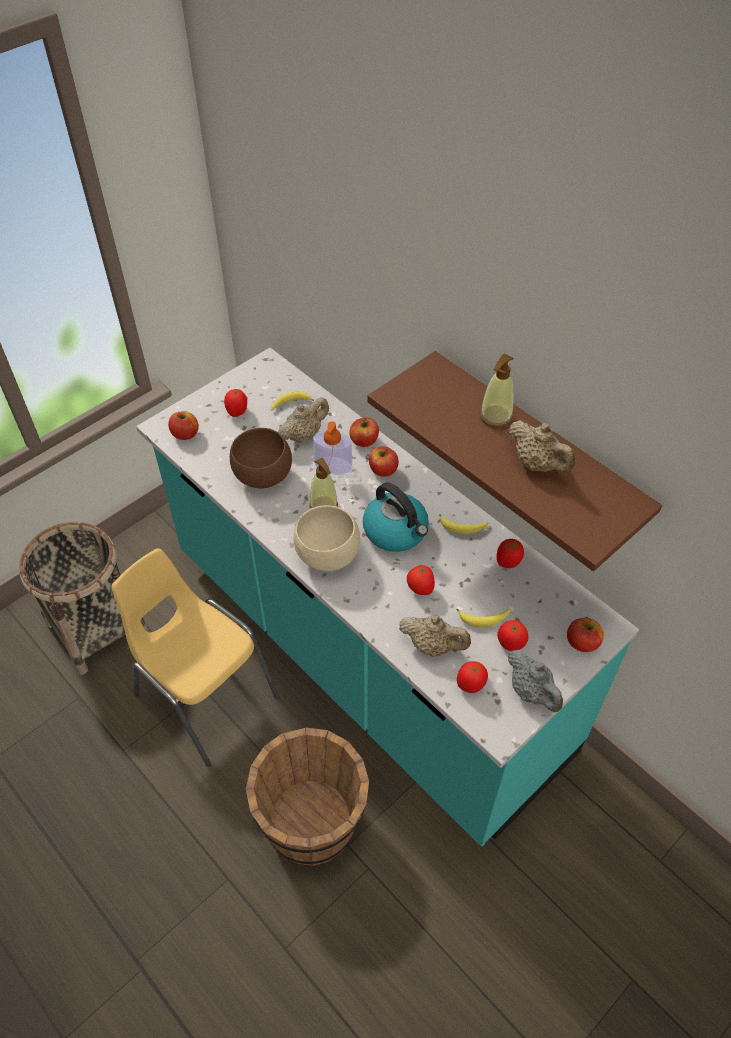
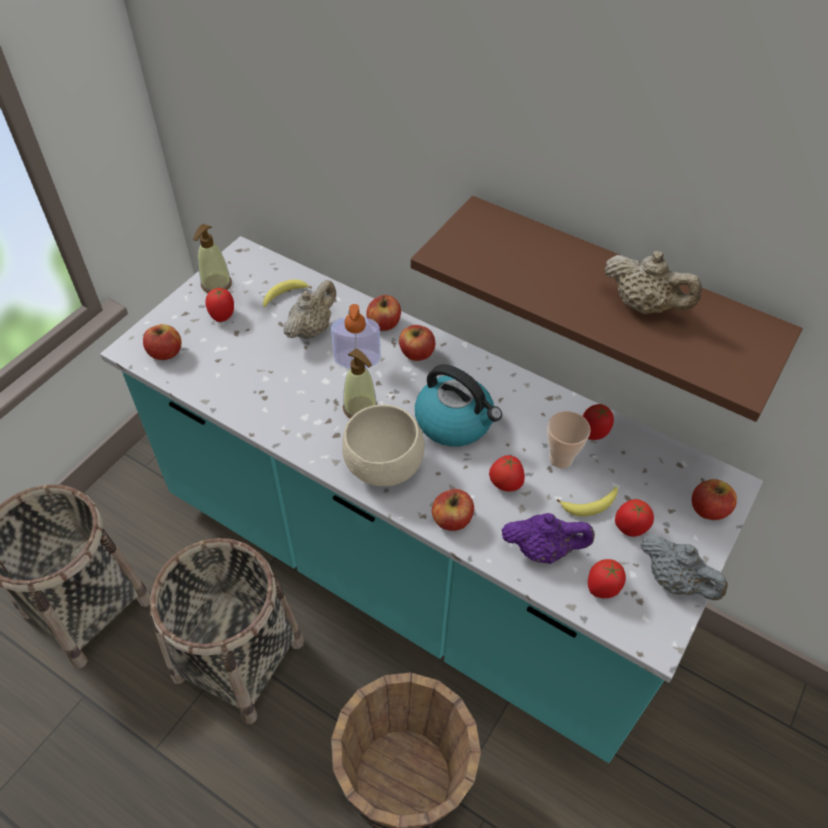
camera: 15 degrees left, 0 degrees up
yellow chair [111,548,279,767] -> basket [149,538,304,724]
brown bowl [230,428,292,488] -> none
beige teapot [399,615,471,657] -> purple teapot [502,513,595,564]
banana [439,514,488,534] -> none
soap dispenser [480,354,514,428] -> soap dispenser moved to [193,224,232,293]
none -> apple [432,489,474,531]
none -> cup [547,411,591,468]

